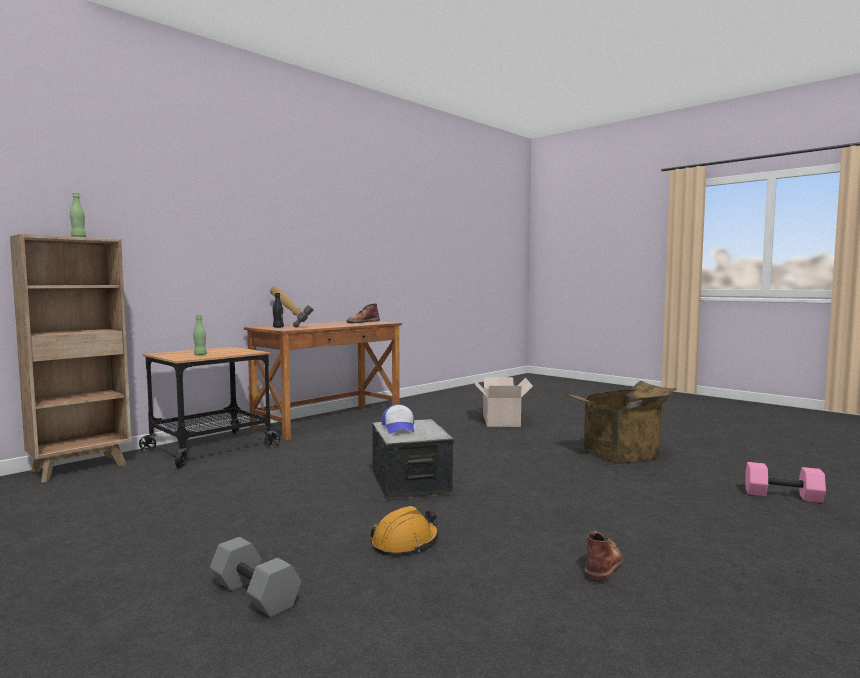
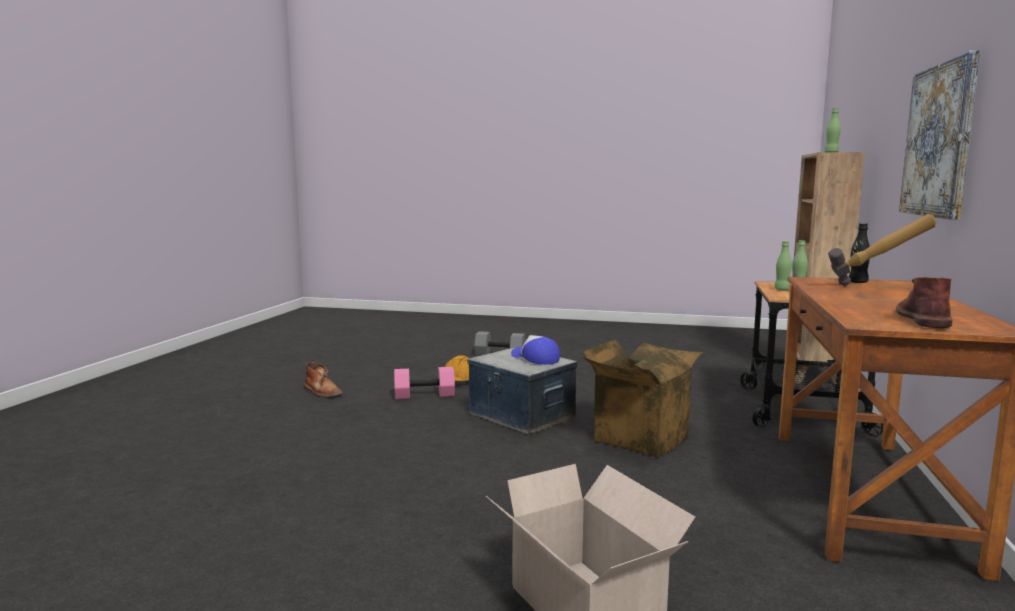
camera: 150 degrees right, 5 degrees up
cardboard box [567,380,677,464] -> cardboard box moved to [582,340,704,458]
brown boot [584,531,623,582] -> brown boot turned 45 degrees counterclockwise [304,362,343,398]
pink dumbbell [745,462,826,503] -> pink dumbbell moved to [394,367,455,399]
none -> green bottle [774,241,792,290]
none -> picture [899,50,980,220]

